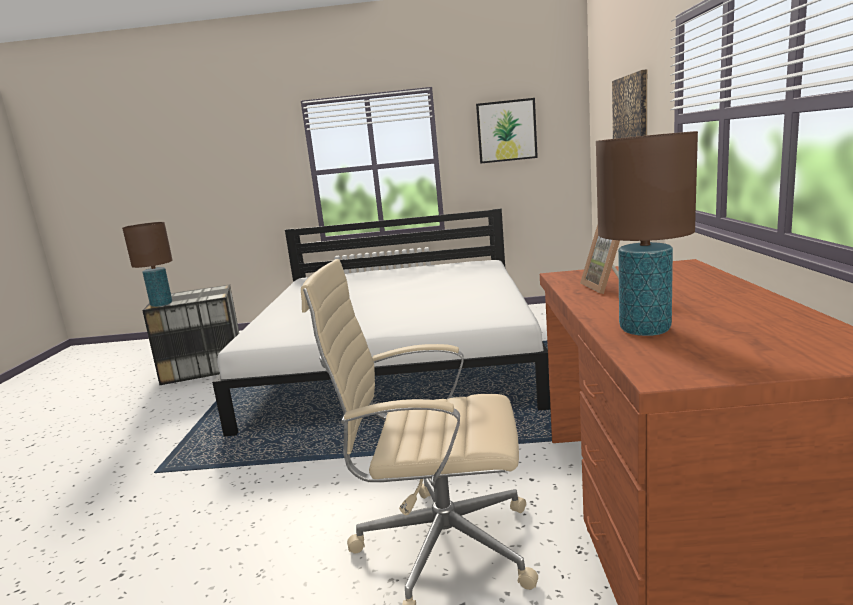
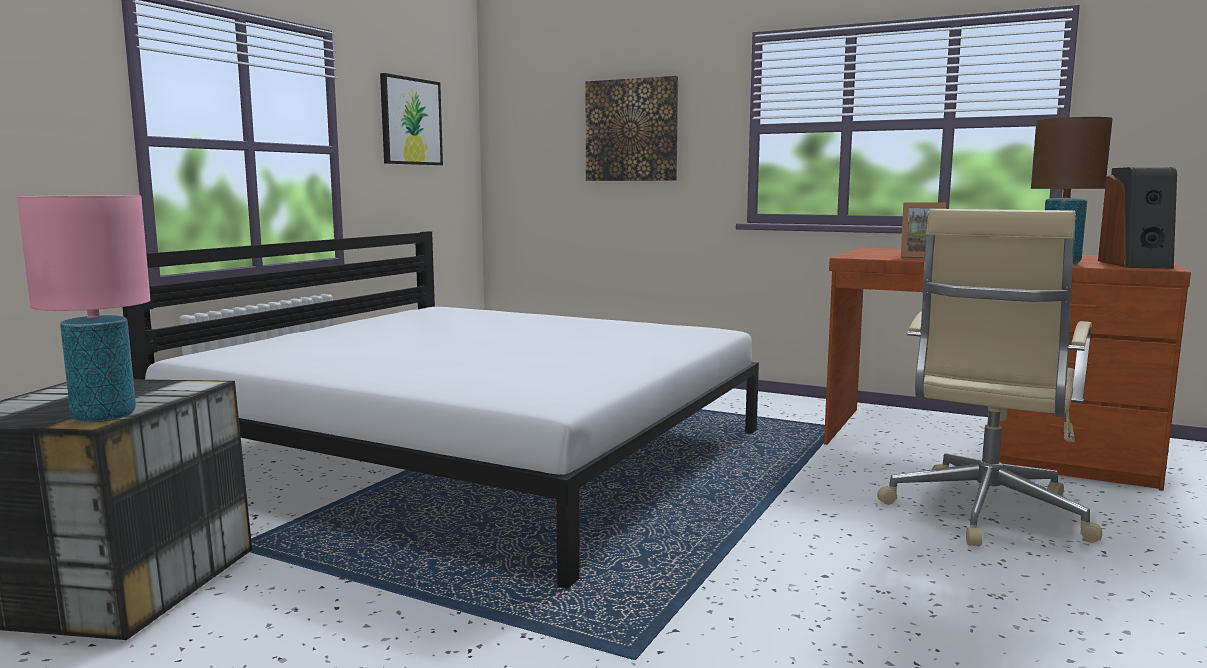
camera: 65 degrees left, 5 degrees down
brown table lamp [122,222,173,307] -> pink table lamp [17,195,150,422]
none -> speaker [1098,167,1177,269]

